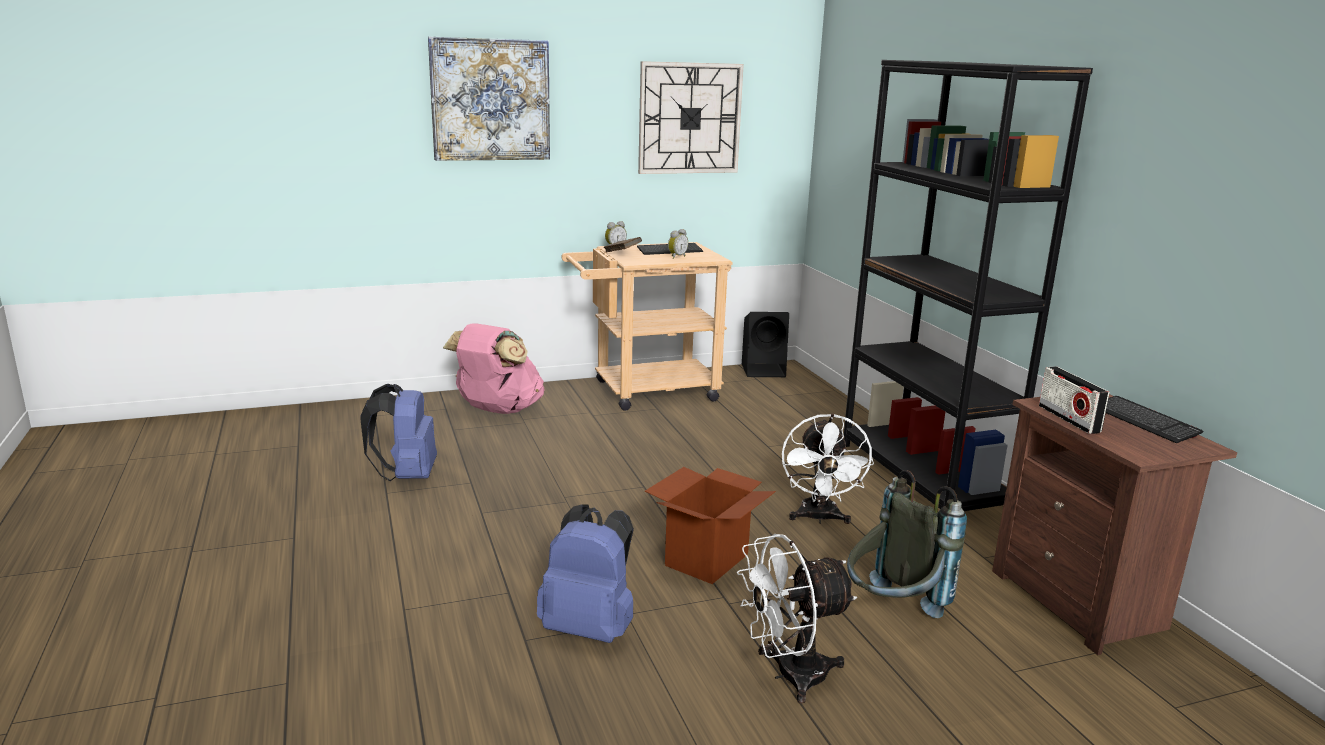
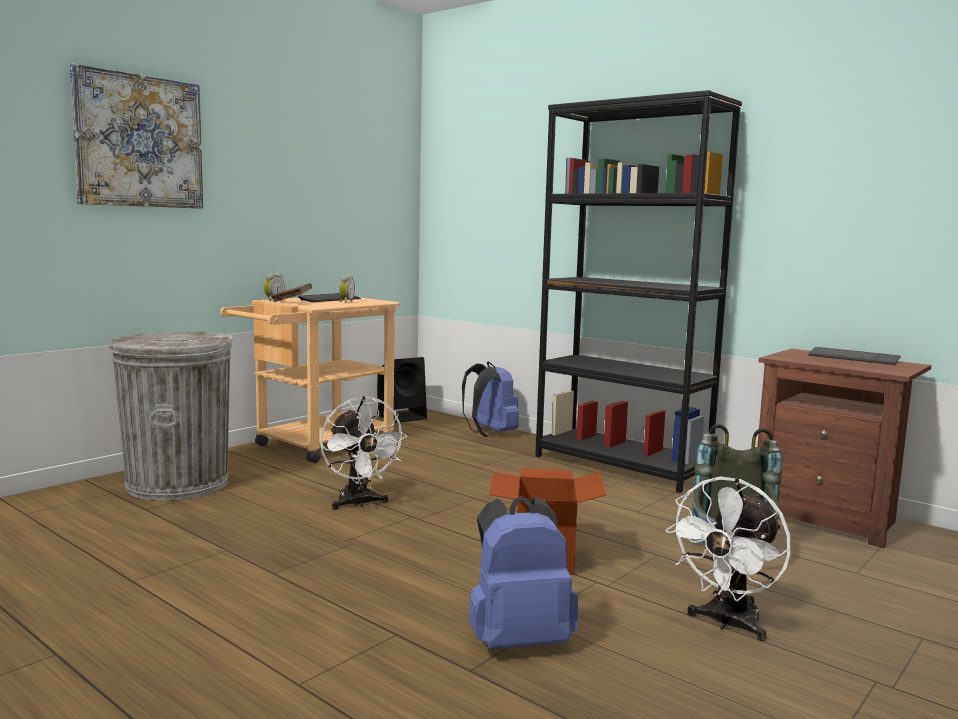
camera: 30 degrees left, 10 degrees down
blue backpack [360,384,437,481] -> blue backpack moved to [462,361,519,437]
pink backpack [443,324,545,414] -> grey trash can [108,331,233,500]
wall clock [638,61,744,174] -> none
white fan [782,413,874,524] -> white fan moved to [320,396,408,510]
radio [1039,366,1110,434] -> none

